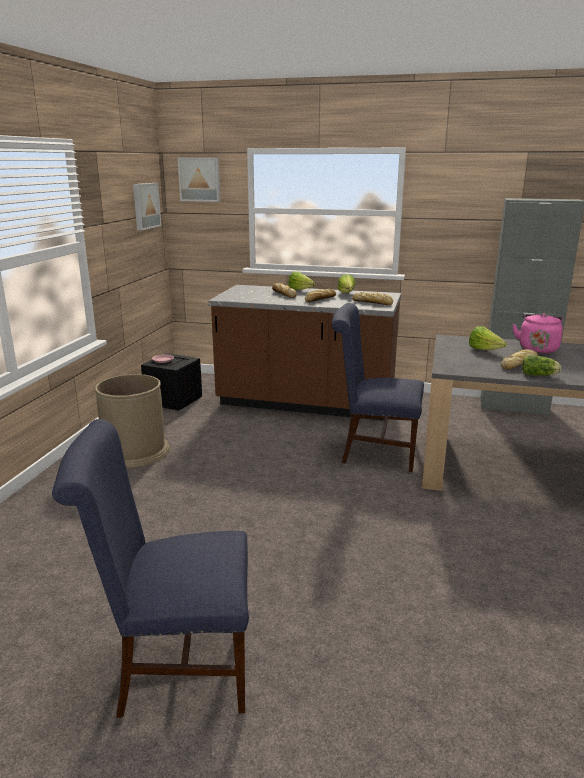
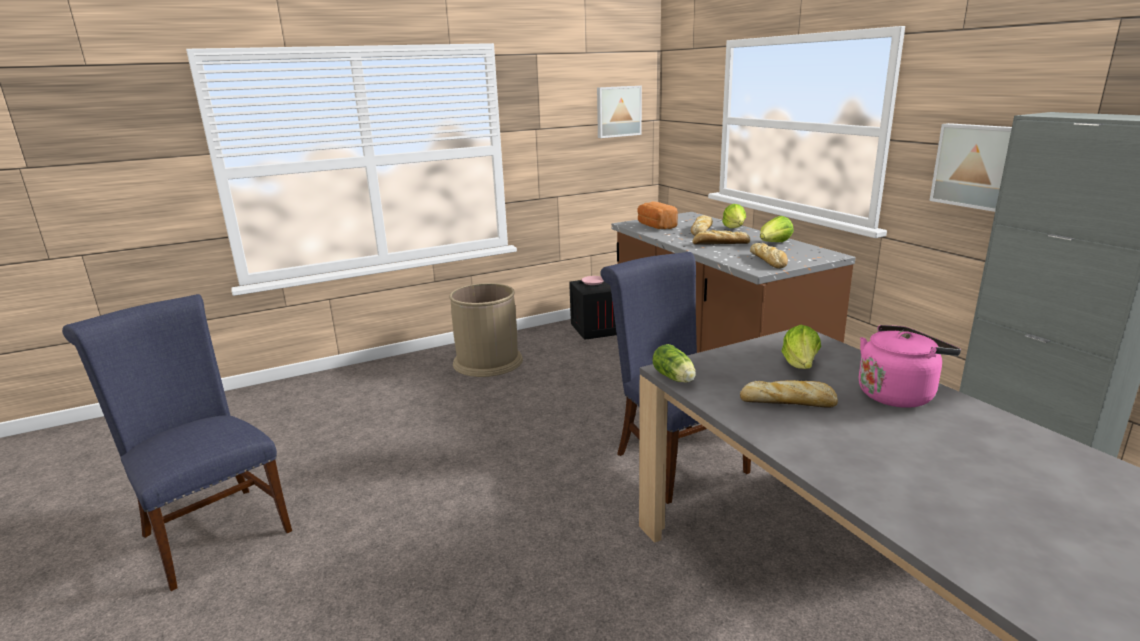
camera: 50 degrees right, 0 degrees up
picture [178,158,220,202] -> picture moved to [929,123,1012,212]
lettuce [522,355,561,376] -> lettuce moved to [652,344,696,383]
none -> bread [637,201,678,229]

